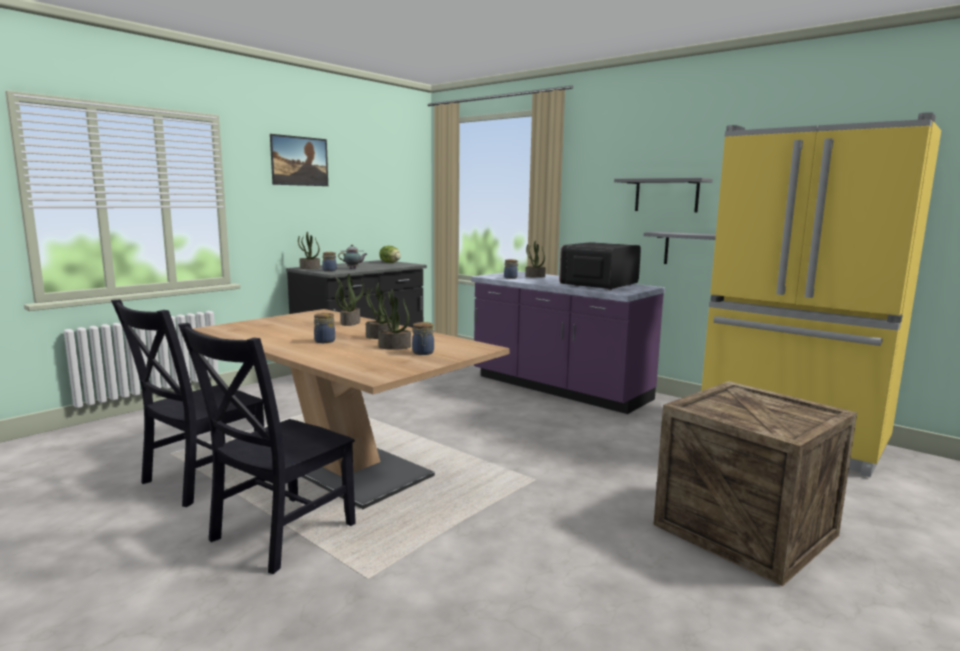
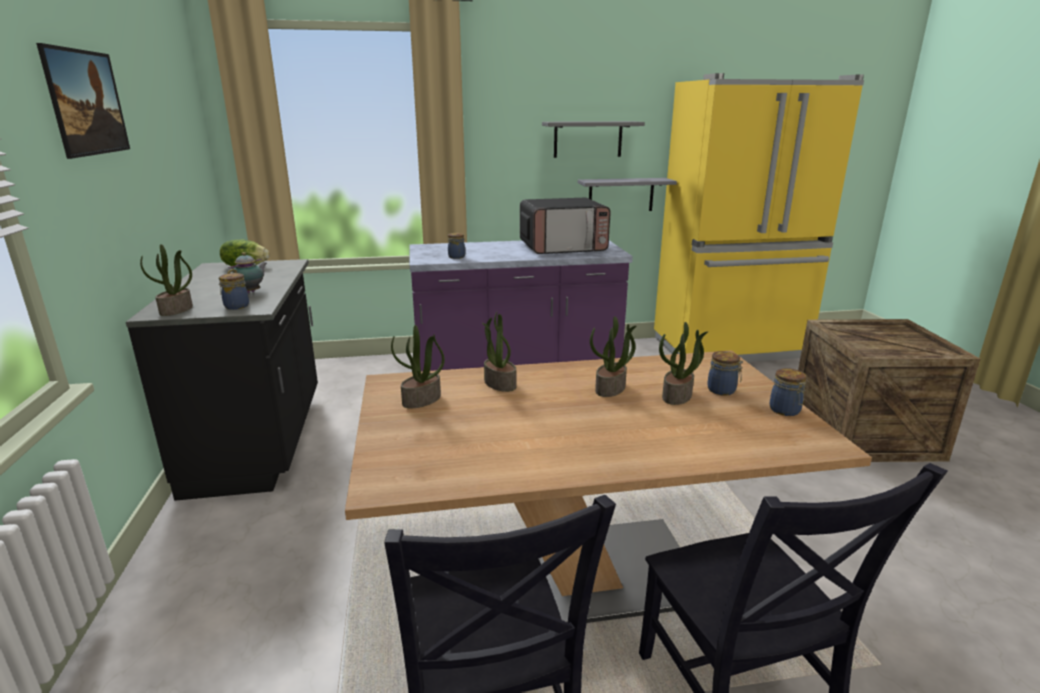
camera: 50 degrees left, 10 degrees up
jar [314,313,335,343] -> jar moved to [769,368,807,416]
potted plant [525,240,546,278] -> potted plant moved to [391,325,445,408]
microwave [559,242,641,290] -> microwave turned 90 degrees counterclockwise [520,198,611,254]

